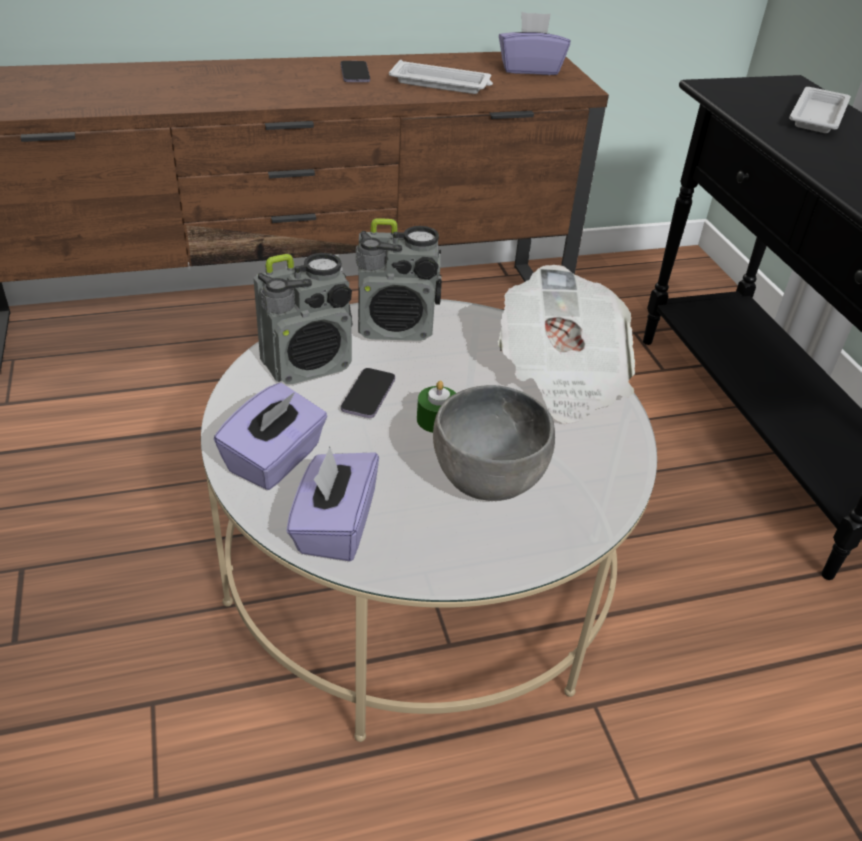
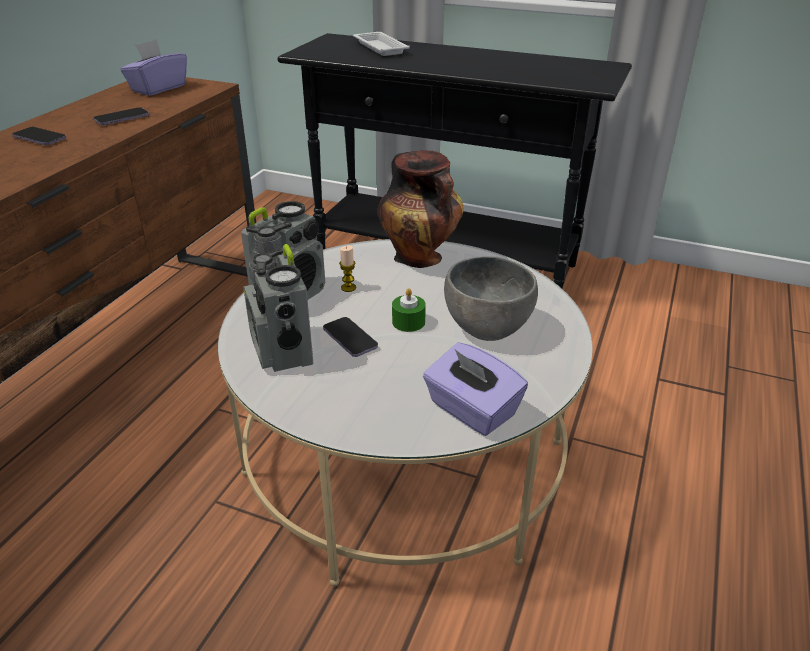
camera: 50 degrees left, 5 degrees down
purple tissue box [214,383,328,490] -> none
radio [253,253,353,384] -> radio turned 150 degrees clockwise [243,244,313,372]
white tray [389,60,493,94] -> phone [93,107,149,125]
newspaper [498,265,635,424] -> vase [377,150,463,268]
none -> candle [339,246,356,292]

